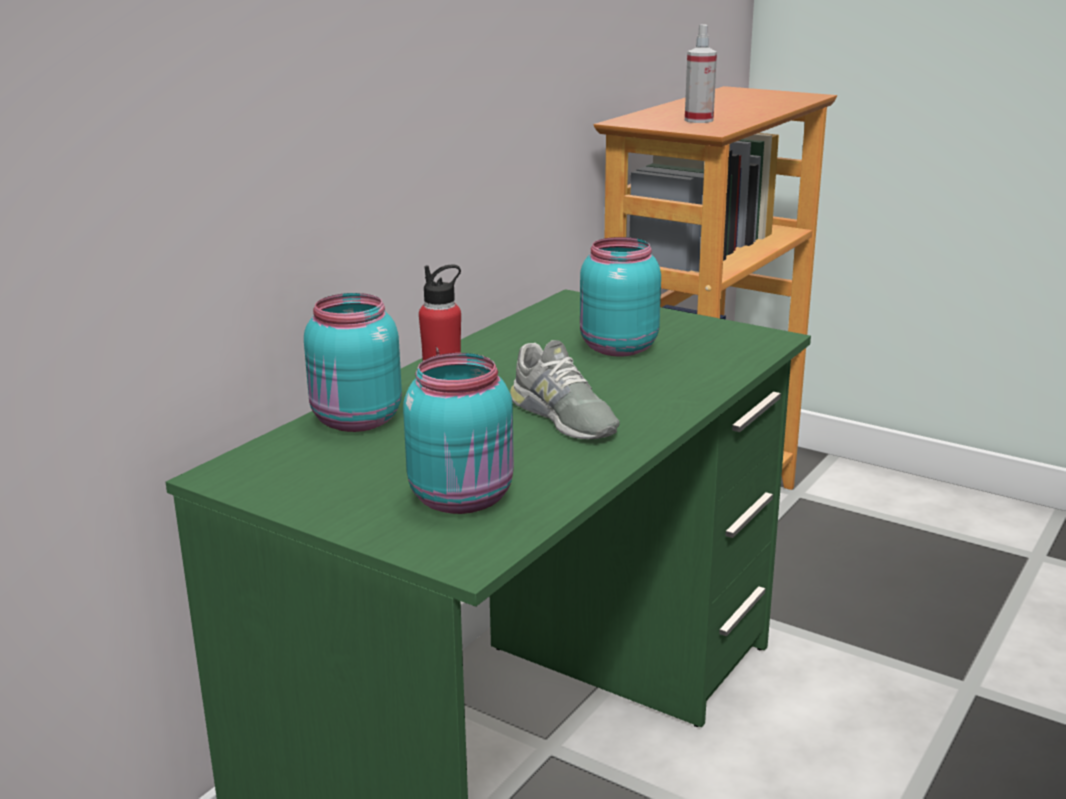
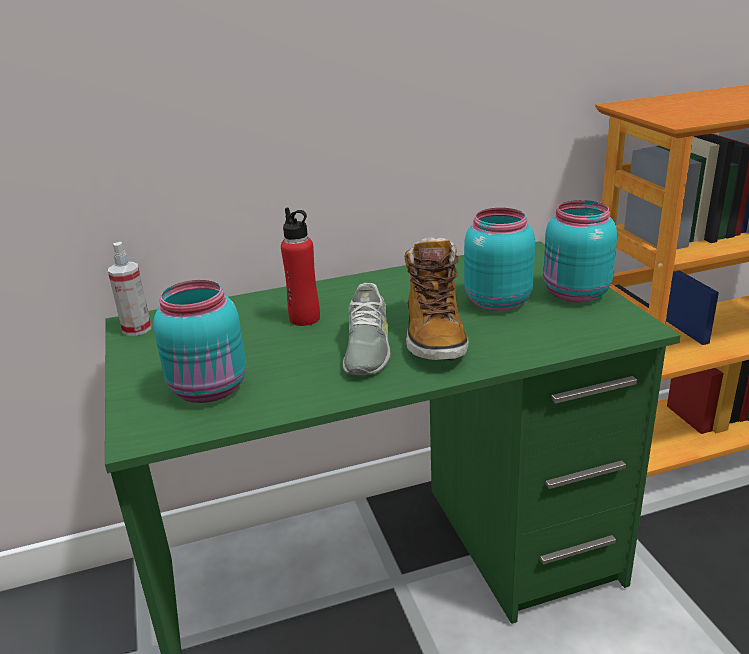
camera: 40 degrees right, 5 degrees up
turquoise jar [304,293,402,432] -> turquoise jar moved to [543,200,617,303]
spray bottle [685,24,717,123] -> spray bottle moved to [108,242,151,336]
none -> boot [405,237,469,361]

